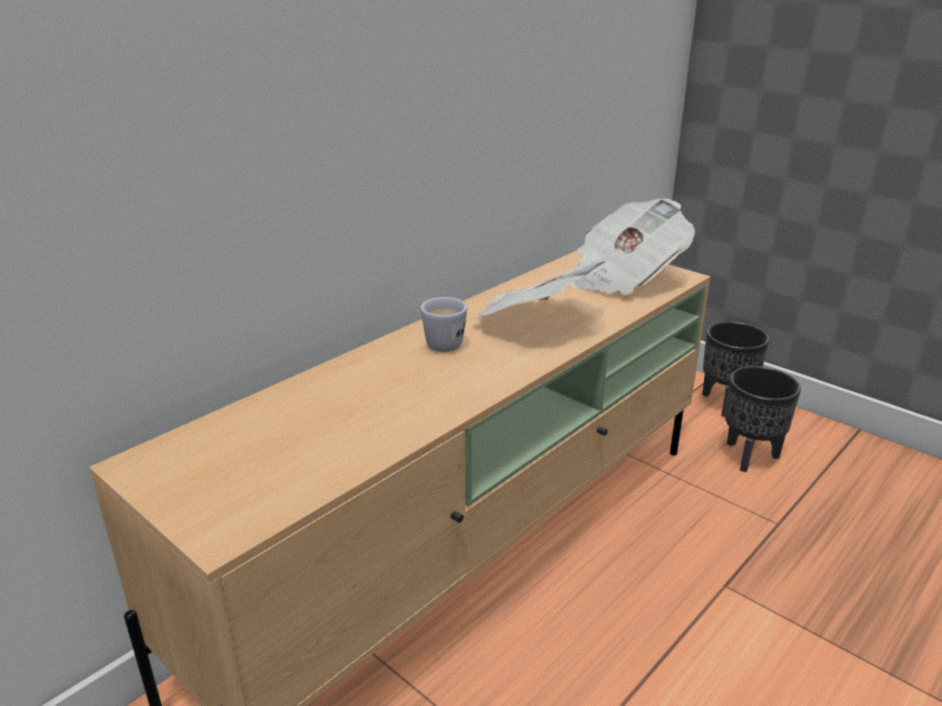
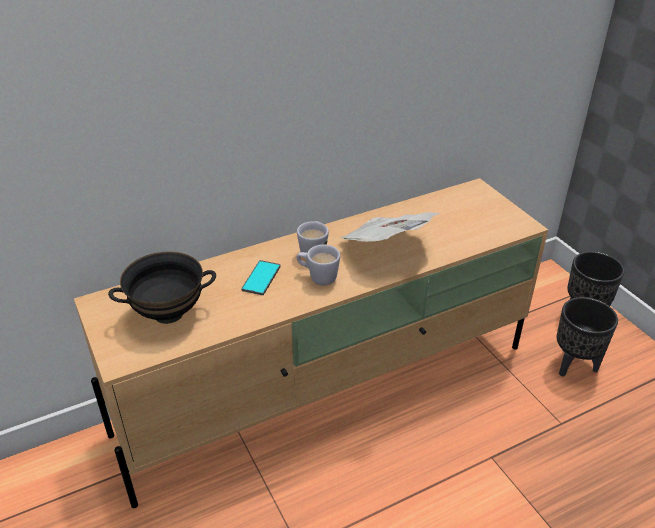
camera: 20 degrees right, 10 degrees up
newspaper [568,198,695,295] -> none
none -> black bowl [108,252,216,324]
none -> phone [241,260,281,295]
none -> white mug [297,245,340,285]

